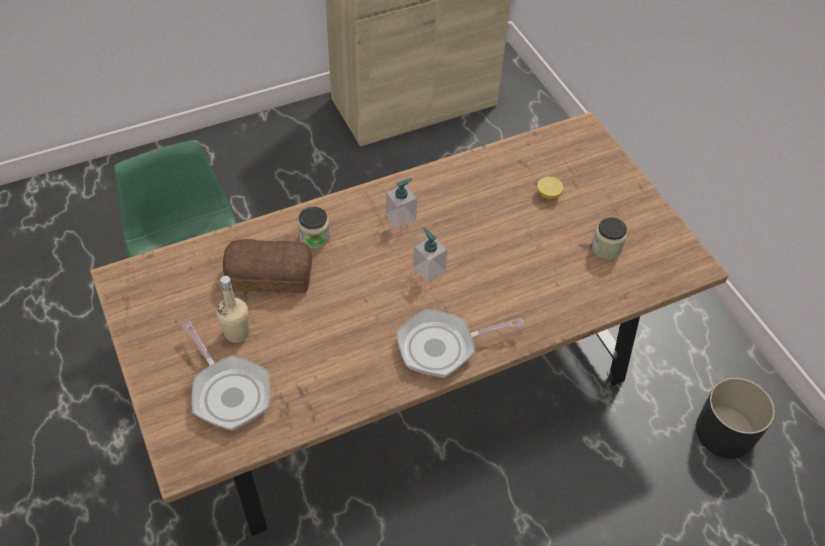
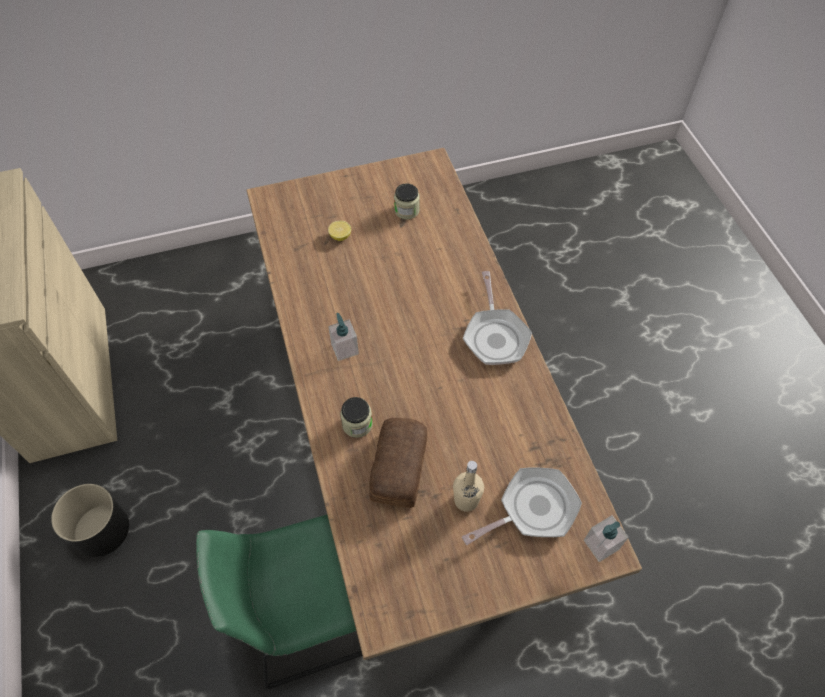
camera: 80 degrees left, 5 degrees up
soap dispenser [413,228,448,282] -> soap dispenser moved to [584,515,629,562]
black planter [696,378,775,459] -> black planter moved to [51,484,129,557]

